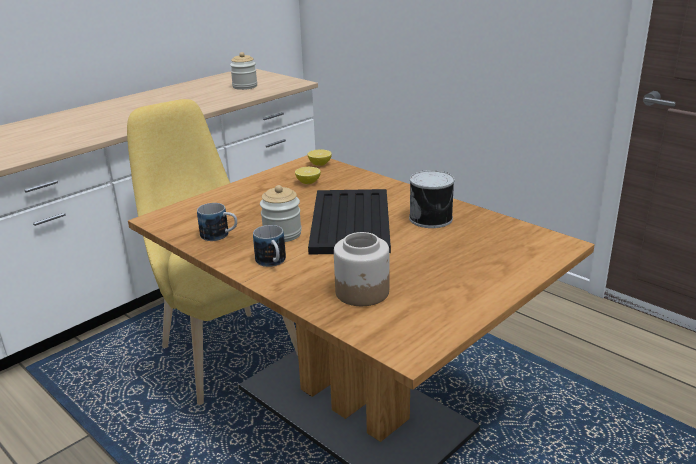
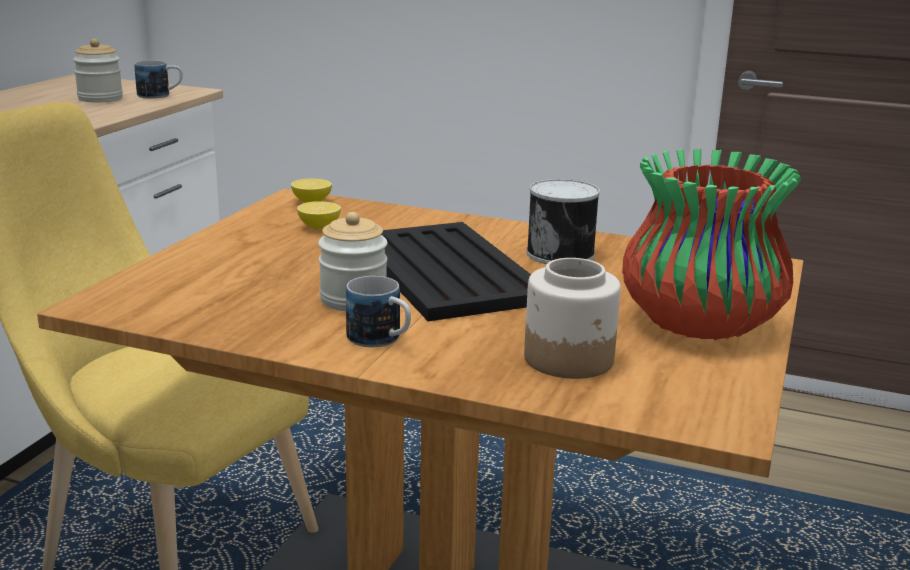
camera: 25 degrees left, 5 degrees down
mug [197,203,237,241] -> mug moved to [135,61,183,99]
none -> vase [622,149,801,340]

